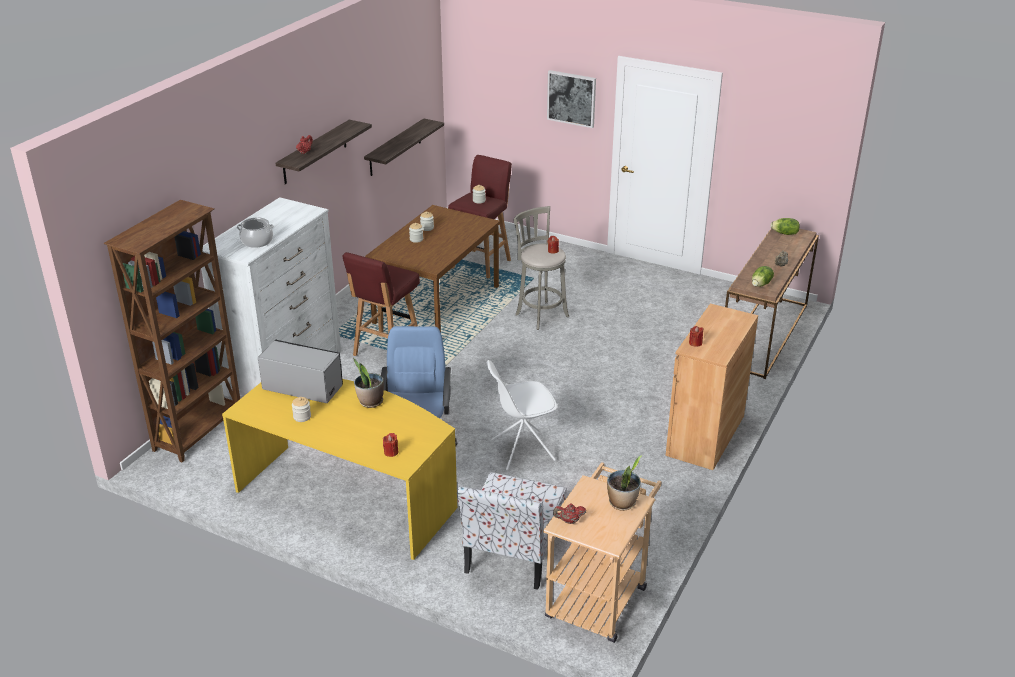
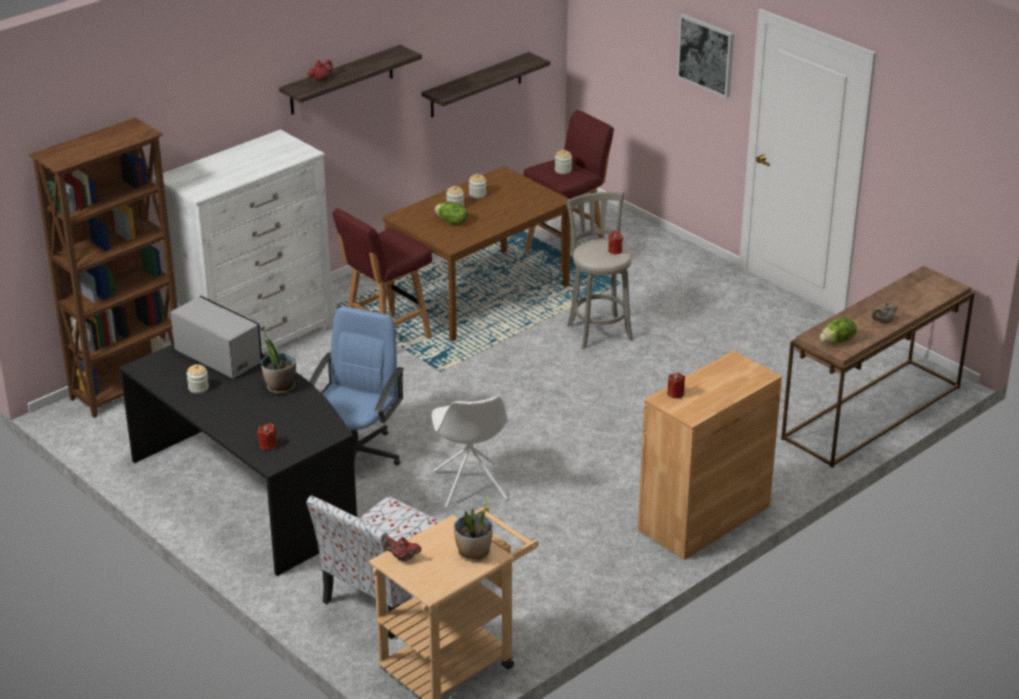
camera: 20 degrees right, 0 degrees up
yellow desk [222,379,457,560] -> black desk [119,344,357,576]
cooking pot [237,217,274,248] -> none
white chair [487,360,557,470] -> white chair turned 105 degrees counterclockwise [432,396,508,508]
lettuce [770,218,800,235] -> lettuce moved to [435,202,468,225]

